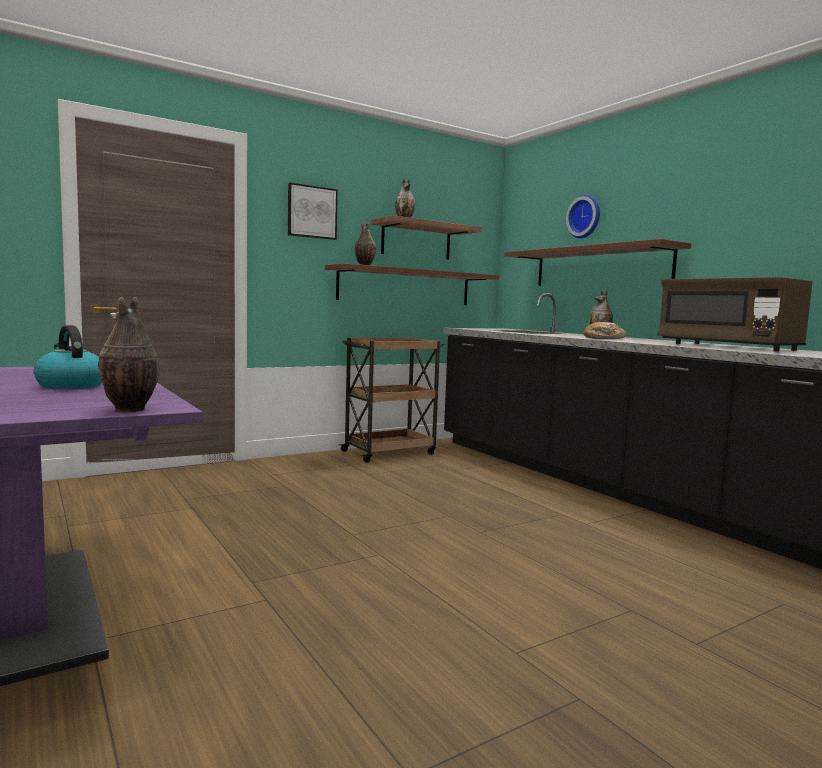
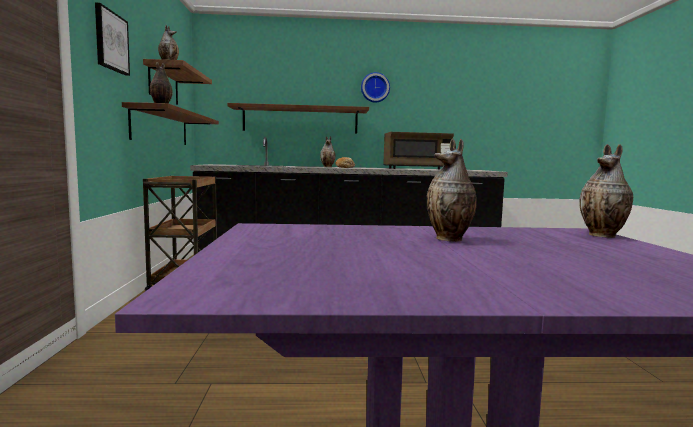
camera: 60 degrees left, 0 degrees up
kettle [34,325,102,389] -> vase [427,138,477,242]
wall clock [566,195,600,238] -> wall clock moved to [361,72,390,103]

